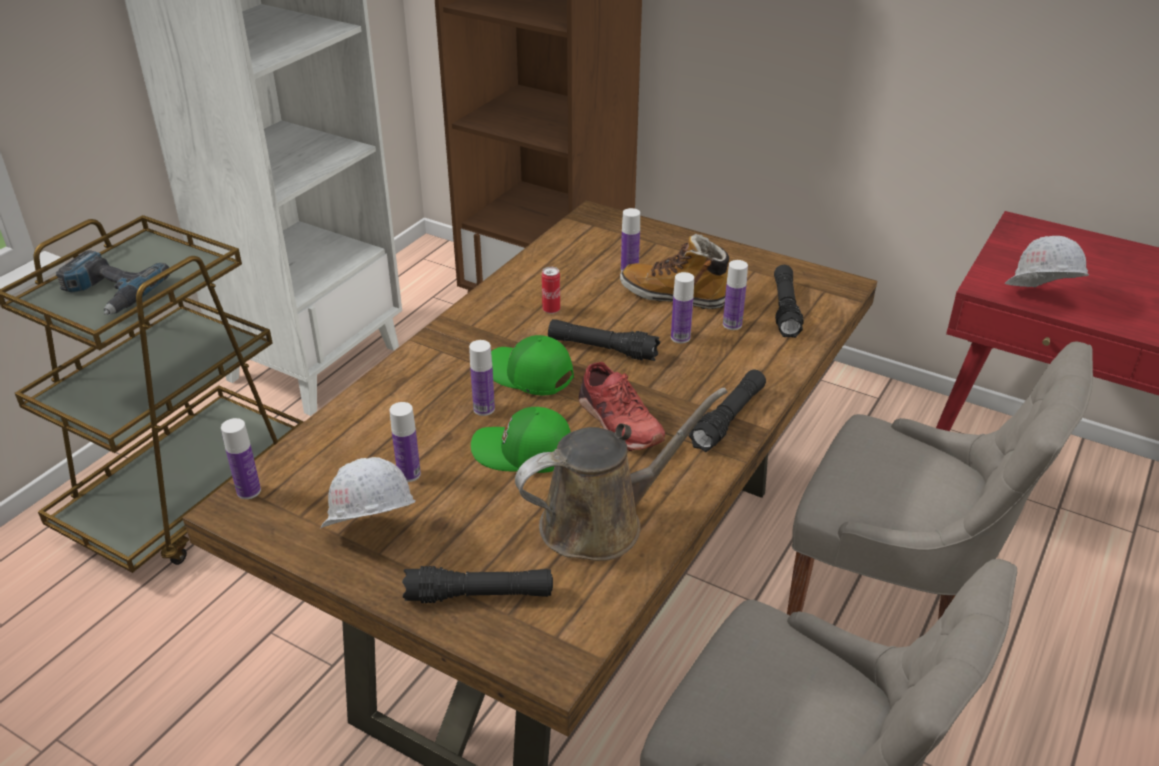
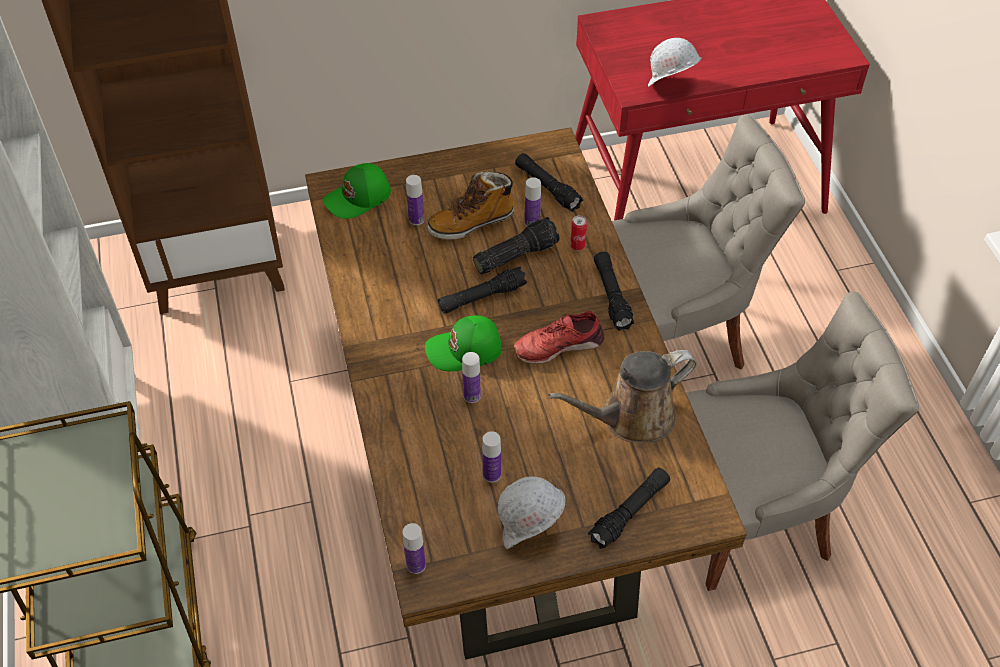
camera: 45 degrees left, 15 degrees up
power drill [56,250,170,315] -> none
green cap [471,407,570,473] -> green cap moved to [323,163,391,219]
brown watering can [515,388,727,561] -> brown watering can turned 135 degrees counterclockwise [548,350,697,443]
can [542,267,560,314] -> can moved to [570,215,587,251]
red shoe [579,362,665,451] -> red shoe turned 150 degrees clockwise [513,311,604,364]
bottle [671,272,694,343] -> flashlight [473,217,560,274]

